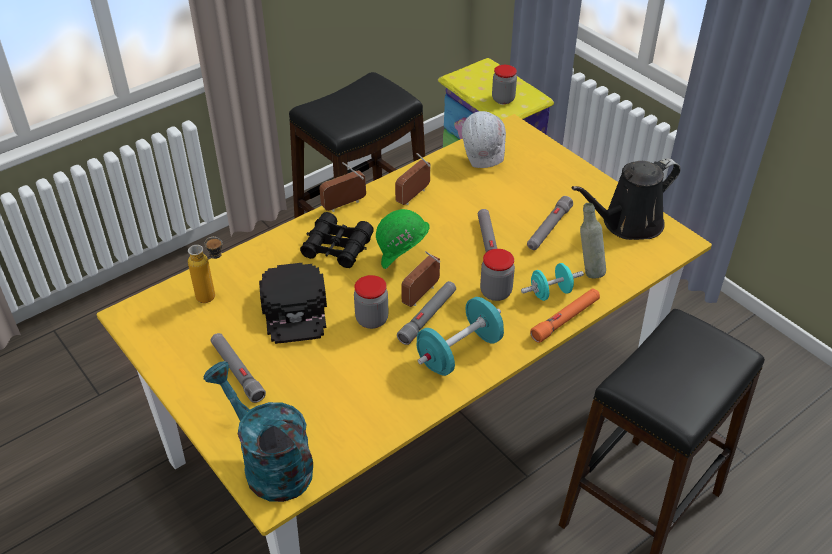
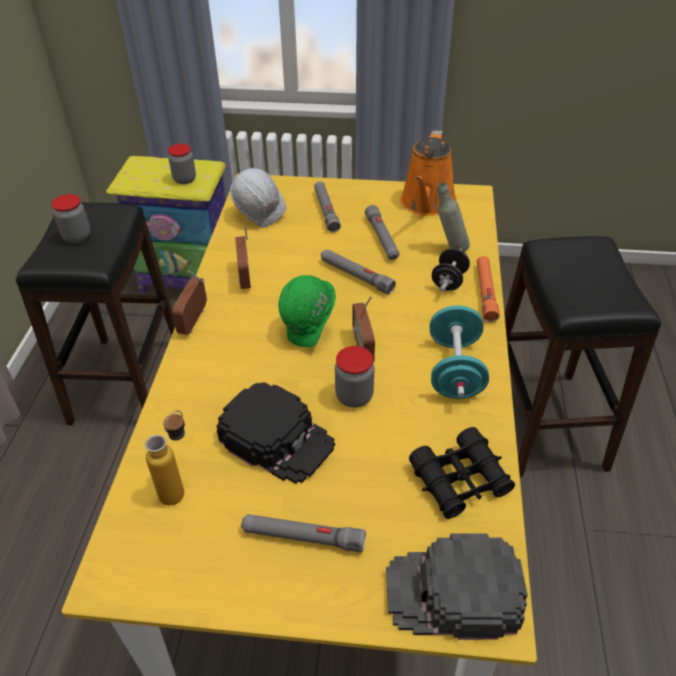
camera: 45 degrees left, 0 degrees up
turquoise watering can [203,361,313,502] -> black cap [386,533,528,640]
black binoculars [300,212,374,268] -> black binoculars moved to [409,427,515,519]
grey flashlight [397,281,456,345] -> grey flashlight moved to [314,181,341,232]
jar [480,249,515,301] -> jar moved to [51,194,91,243]
turquoise dumbbell [521,263,584,301] -> black dumbbell [432,248,470,292]
black watering can [571,158,681,240] -> orange watering can [400,130,457,216]

